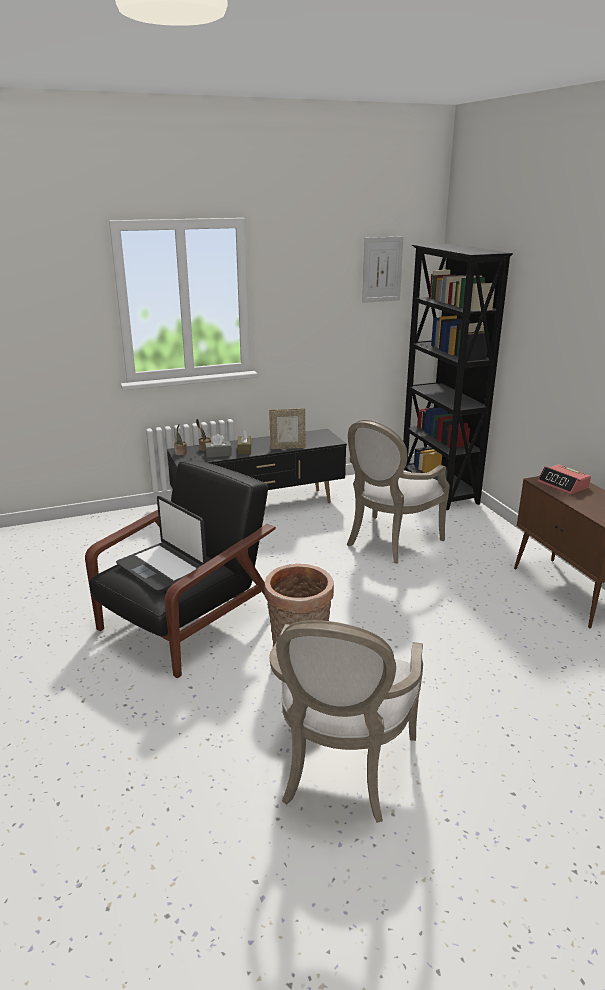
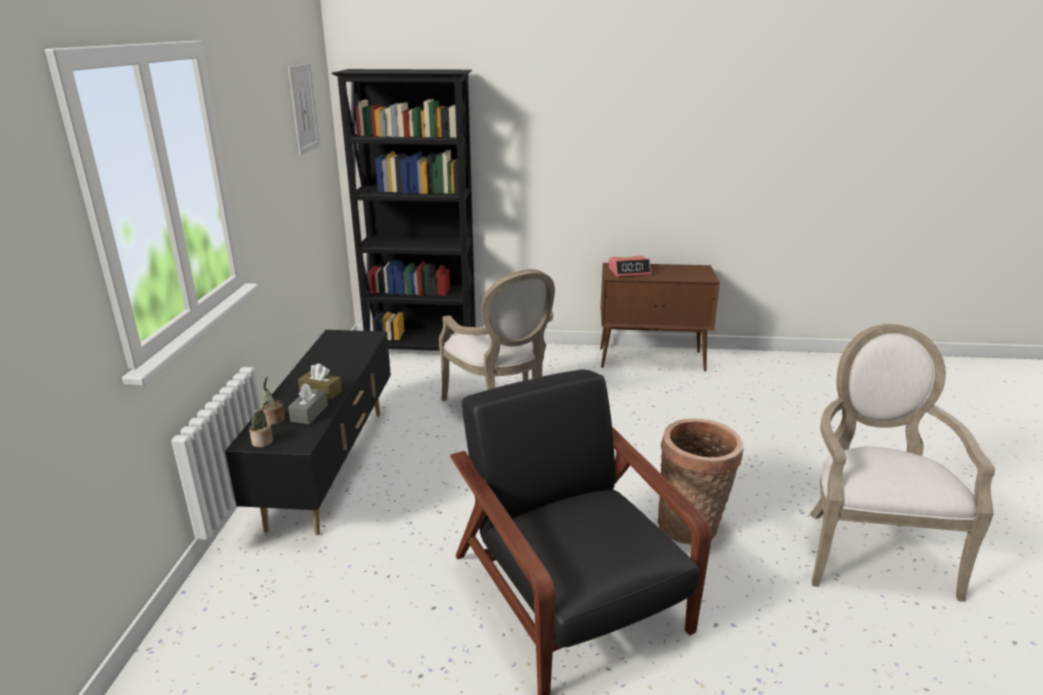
camera: 65 degrees left, 0 degrees up
laptop [116,496,207,592] -> none
picture frame [269,408,306,450] -> none
armchair [269,620,423,823] -> armchair turned 120 degrees counterclockwise [810,324,995,602]

